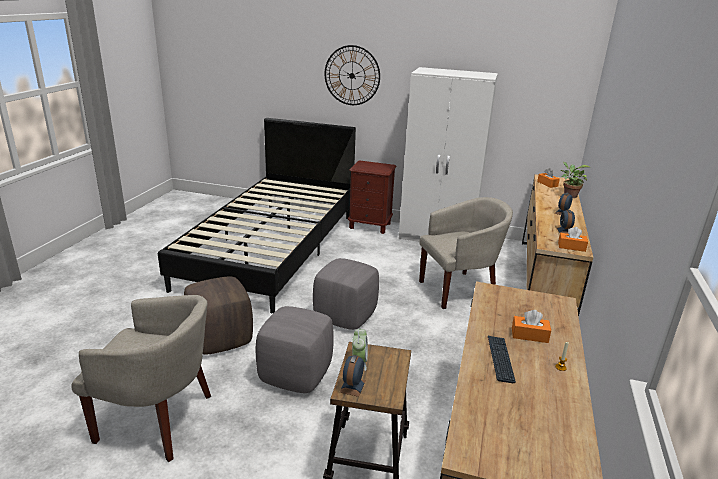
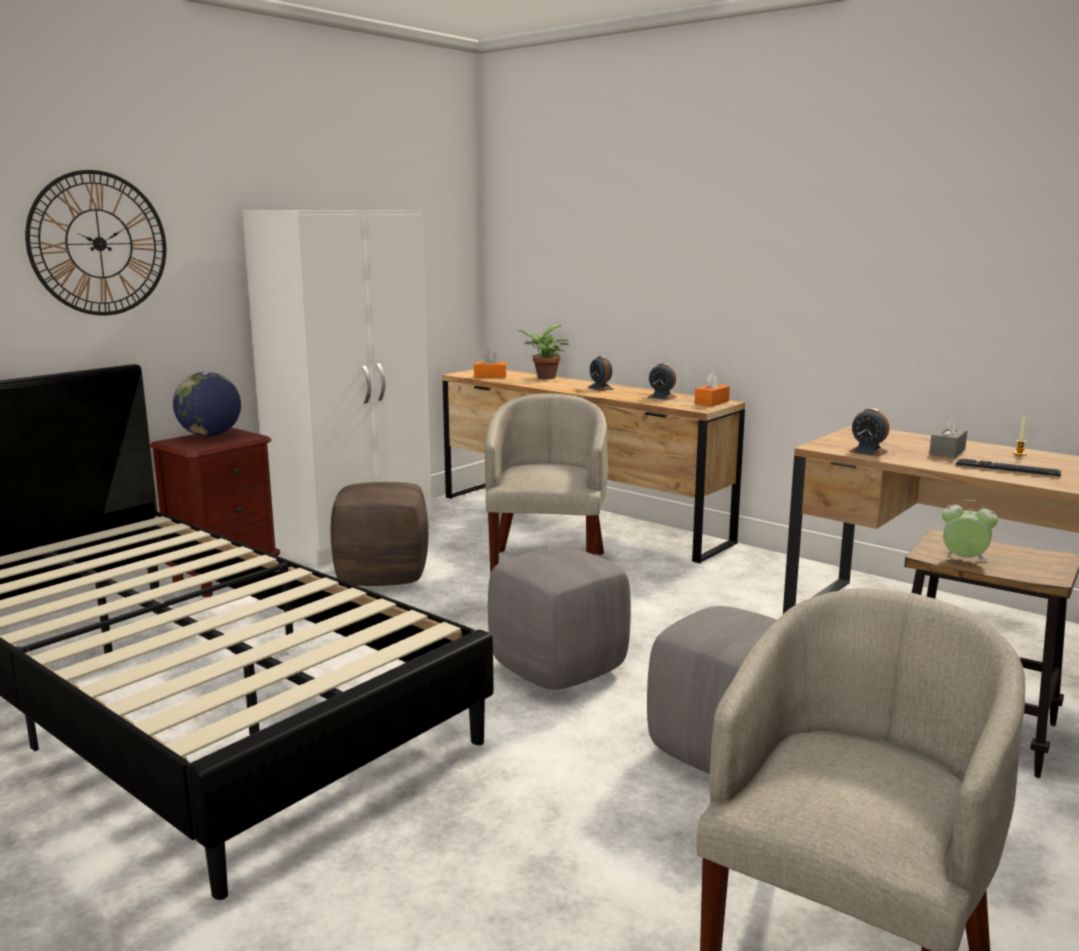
camera: 65 degrees left, 10 degrees down
brown ottoman [184,277,253,355] -> brown ottoman moved to [331,482,428,586]
alarm clock [340,355,366,397] -> alarm clock moved to [849,408,889,457]
orange tissue box [512,310,551,343] -> grey tissue box [929,413,968,458]
none -> globe [173,372,241,437]

